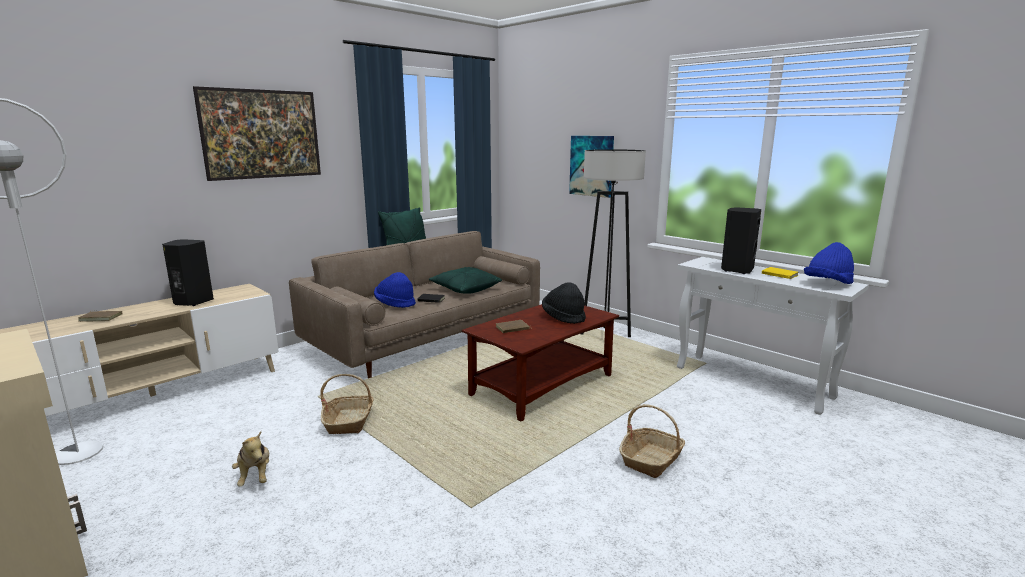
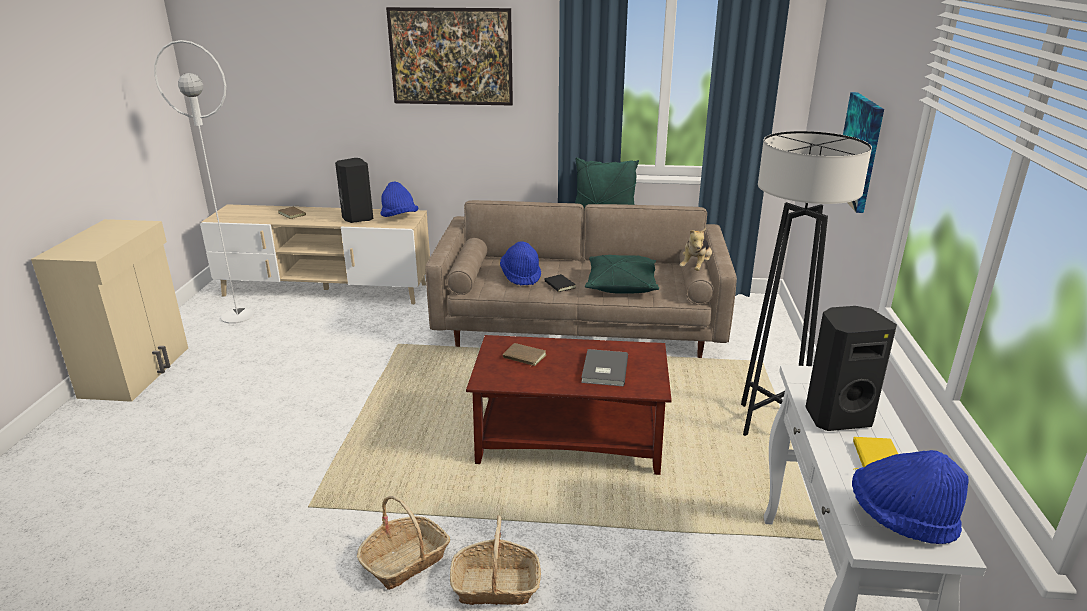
camera: 50 degrees right, 10 degrees up
plush toy [232,431,269,486] -> plush toy moved to [679,228,712,271]
basket [320,374,374,434] -> basket moved to [357,495,450,590]
black hat [542,283,586,324] -> grey book [581,349,628,386]
none -> blue hat [381,182,418,217]

